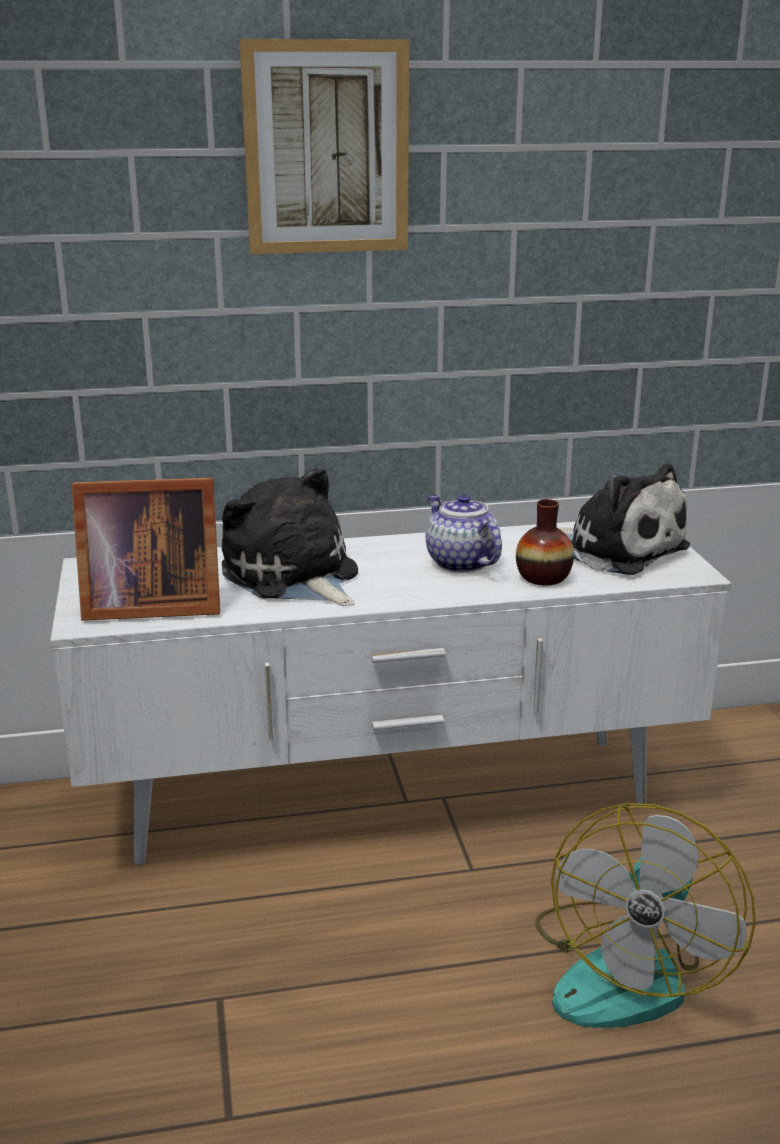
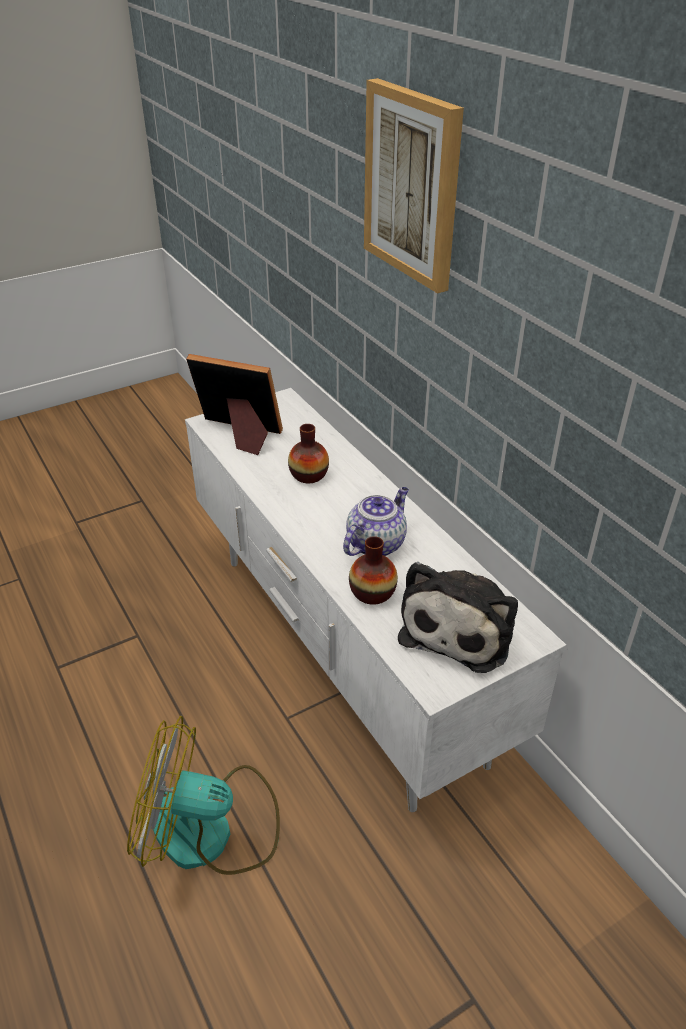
camera: 70 degrees right, 15 degrees up
picture frame [71,478,220,621] -> picture frame turned 135 degrees clockwise [186,354,283,455]
plush toy [222,467,358,606] -> vase [288,424,329,483]

